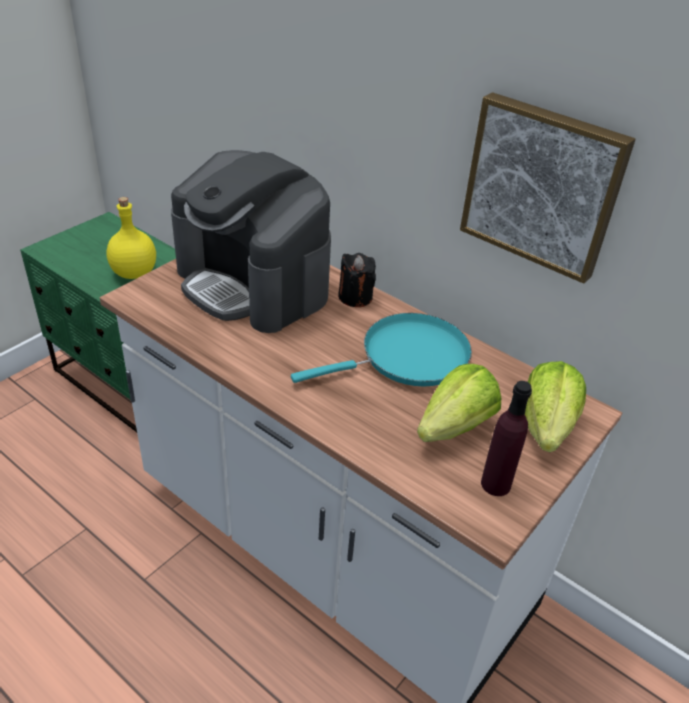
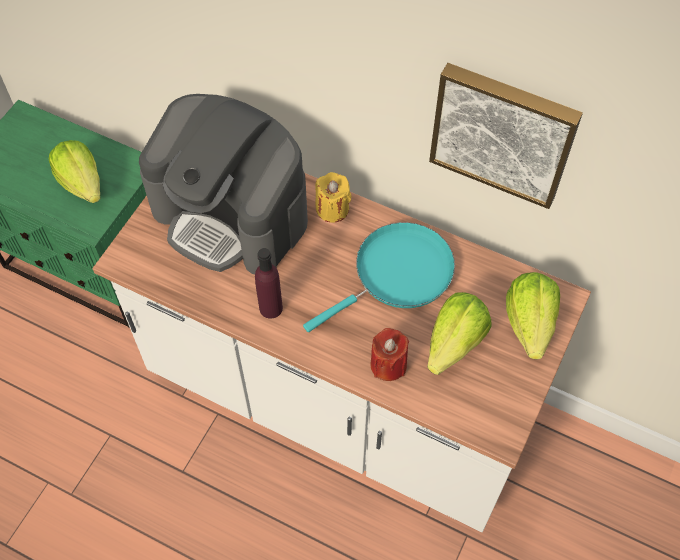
camera: 10 degrees left, 20 degrees up
yellow bottle [106,197,156,279] -> lettuce [49,140,100,203]
black candle [338,253,376,307] -> yellow candle [315,172,352,223]
purple bottle [481,381,532,496] -> purple bottle moved to [255,248,283,319]
none -> red candle [370,328,409,381]

